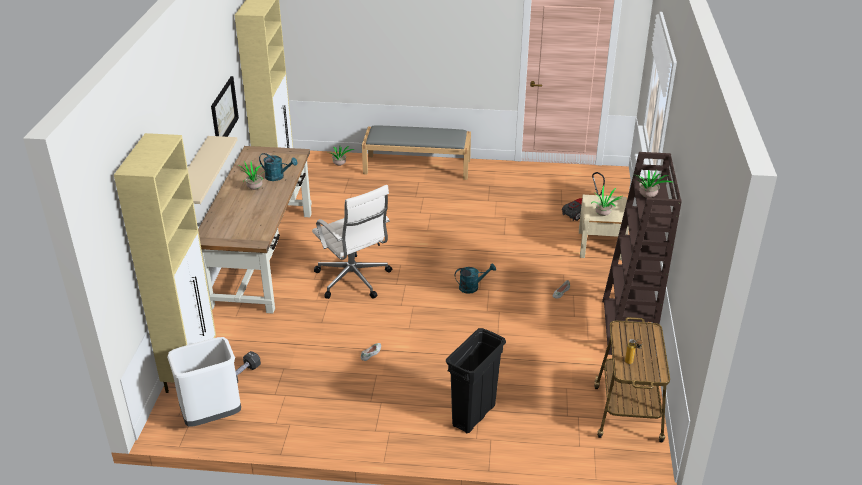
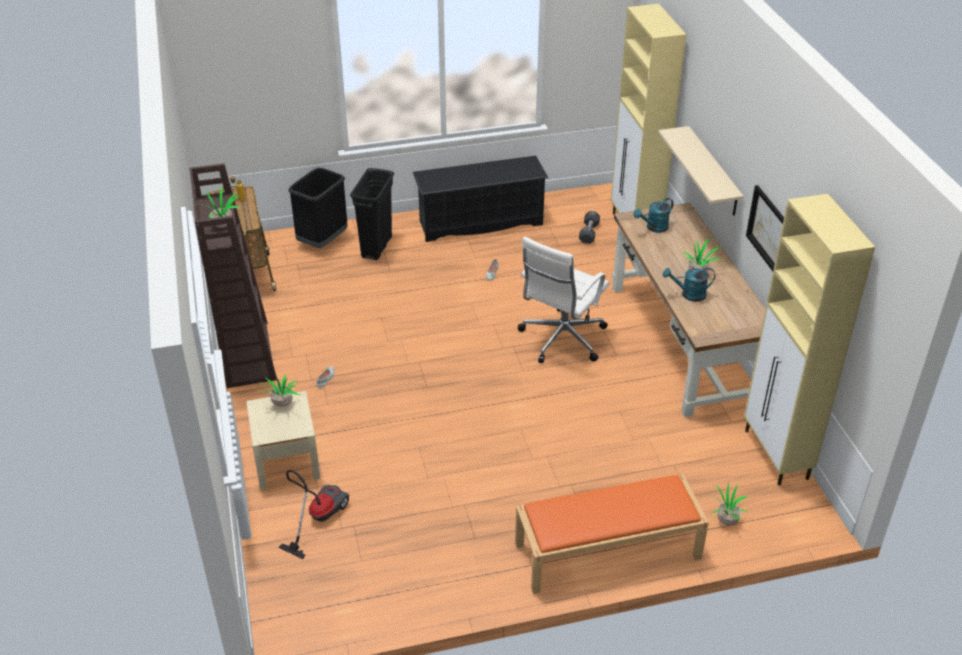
camera: 160 degrees right, 5 degrees up
white trash can [167,337,241,427] -> none
white office chair [312,185,392,299] -> white office chair turned 90 degrees counterclockwise [518,236,610,363]
grey bench [362,125,471,180] -> orange bench [515,474,709,594]
turquoise watering can [455,263,496,294] -> turquoise watering can moved to [633,198,673,233]
none -> black trash can [288,168,348,248]
none -> black shoe rack [412,156,548,242]

